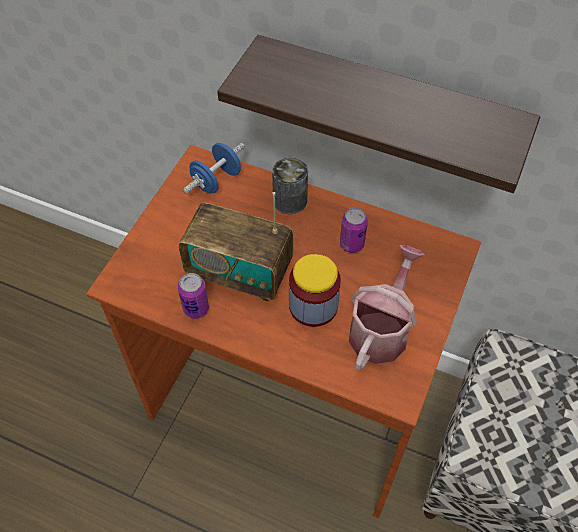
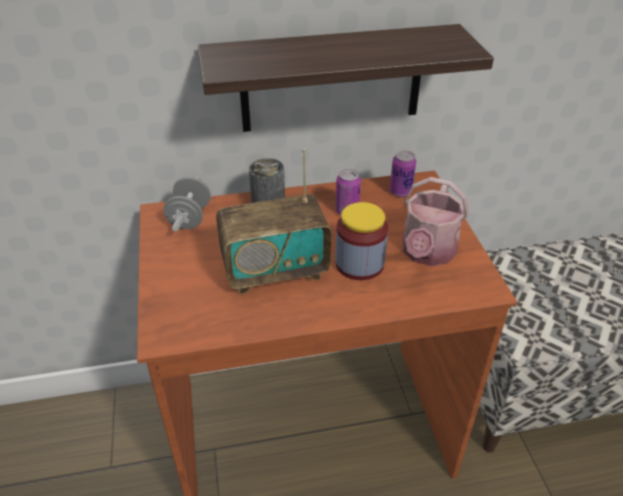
camera: 35 degrees left, 15 degrees down
can [178,273,209,319] -> can moved to [390,151,416,197]
blue dumbbell [183,143,245,194] -> grey dumbbell [163,177,211,232]
watering can [349,245,425,370] -> watering can turned 150 degrees counterclockwise [402,177,469,266]

